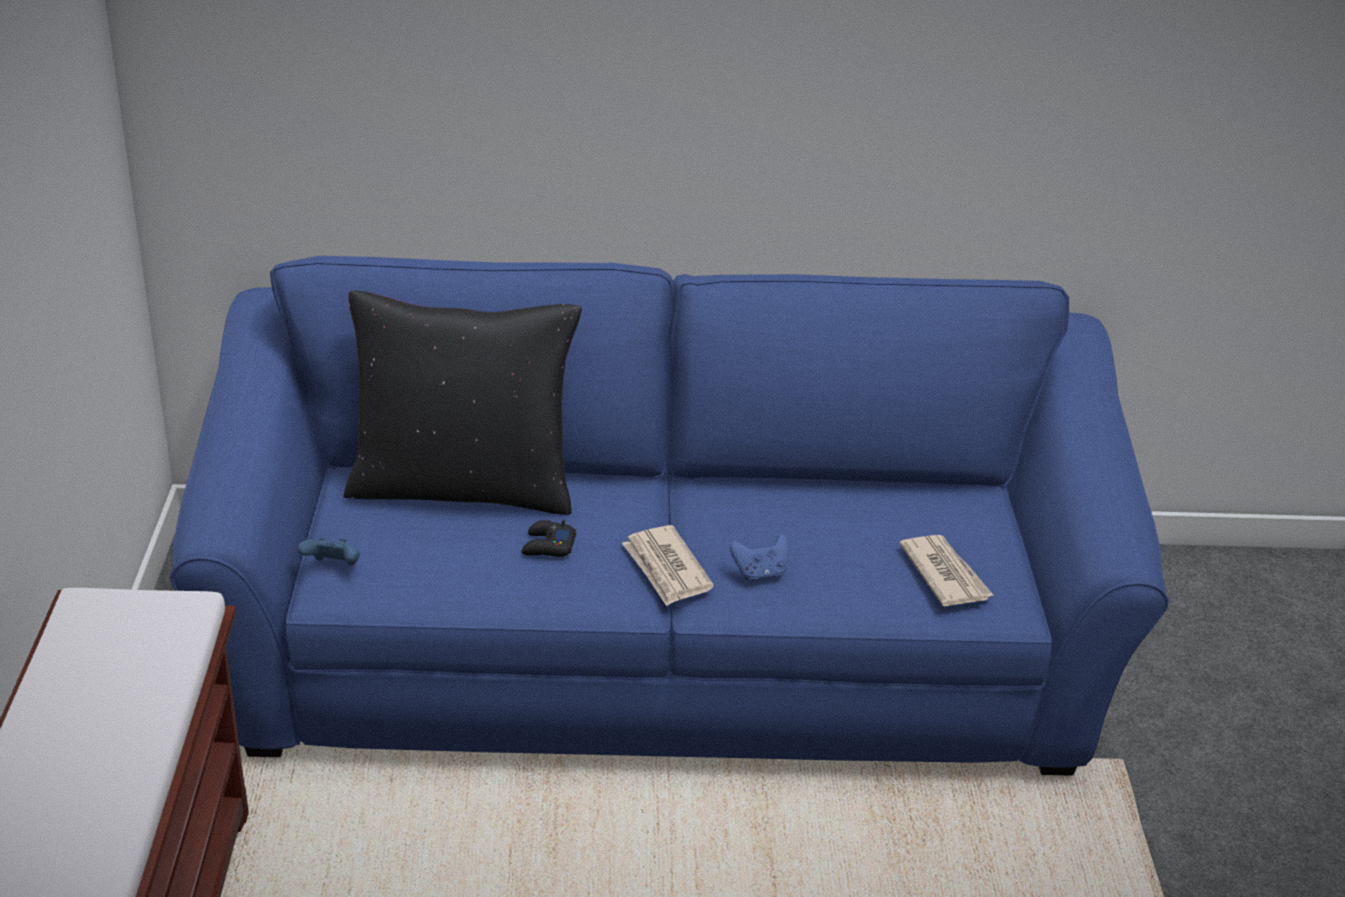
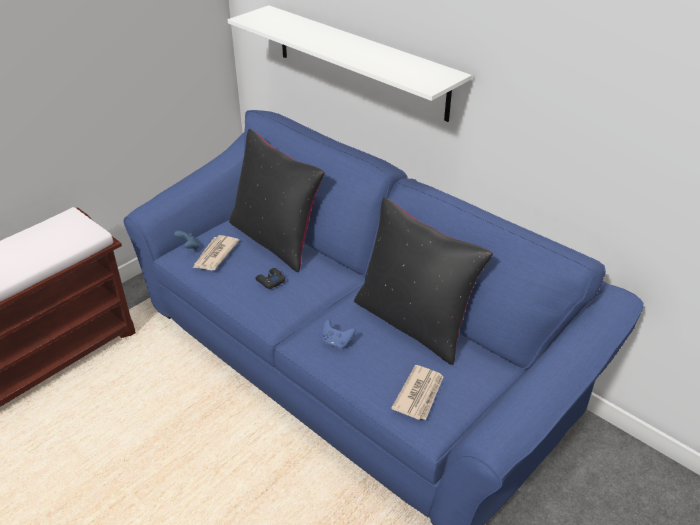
camera: 45 degrees right, 5 degrees up
newspaper [622,525,714,606] -> newspaper moved to [193,235,240,270]
none -> white shelf [228,5,472,122]
none -> black pillow [354,197,493,365]

